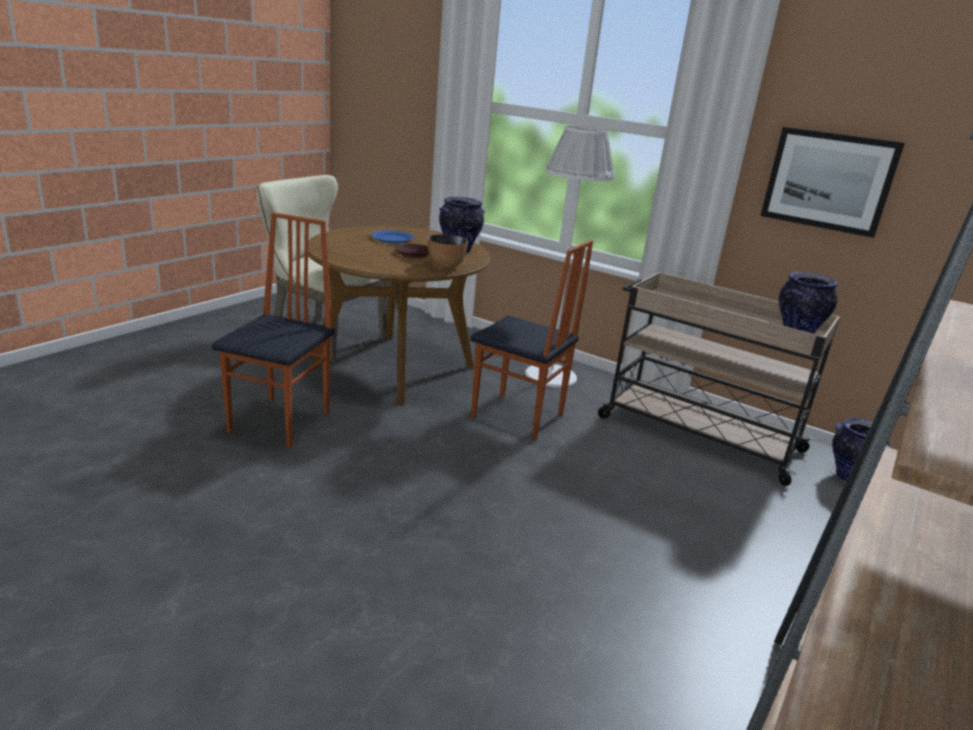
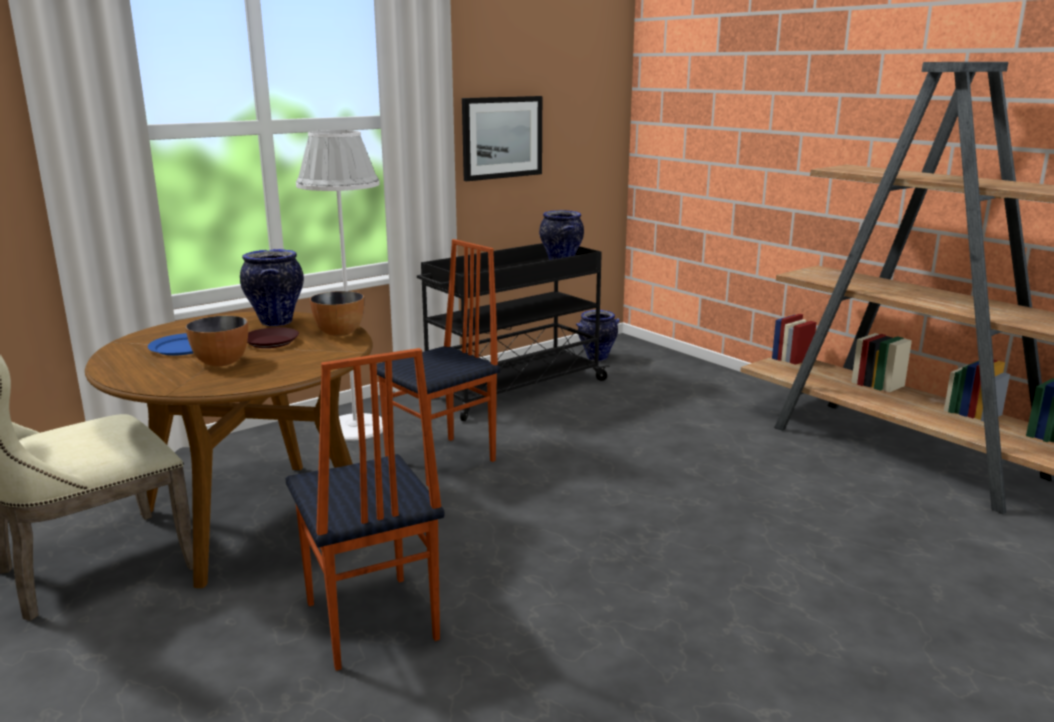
camera: 70 degrees left, 5 degrees down
chair [212,212,335,448] -> chair turned 150 degrees counterclockwise [285,348,444,671]
beige cart [598,272,840,486] -> black cart [417,243,610,421]
none -> bowl [185,316,248,366]

